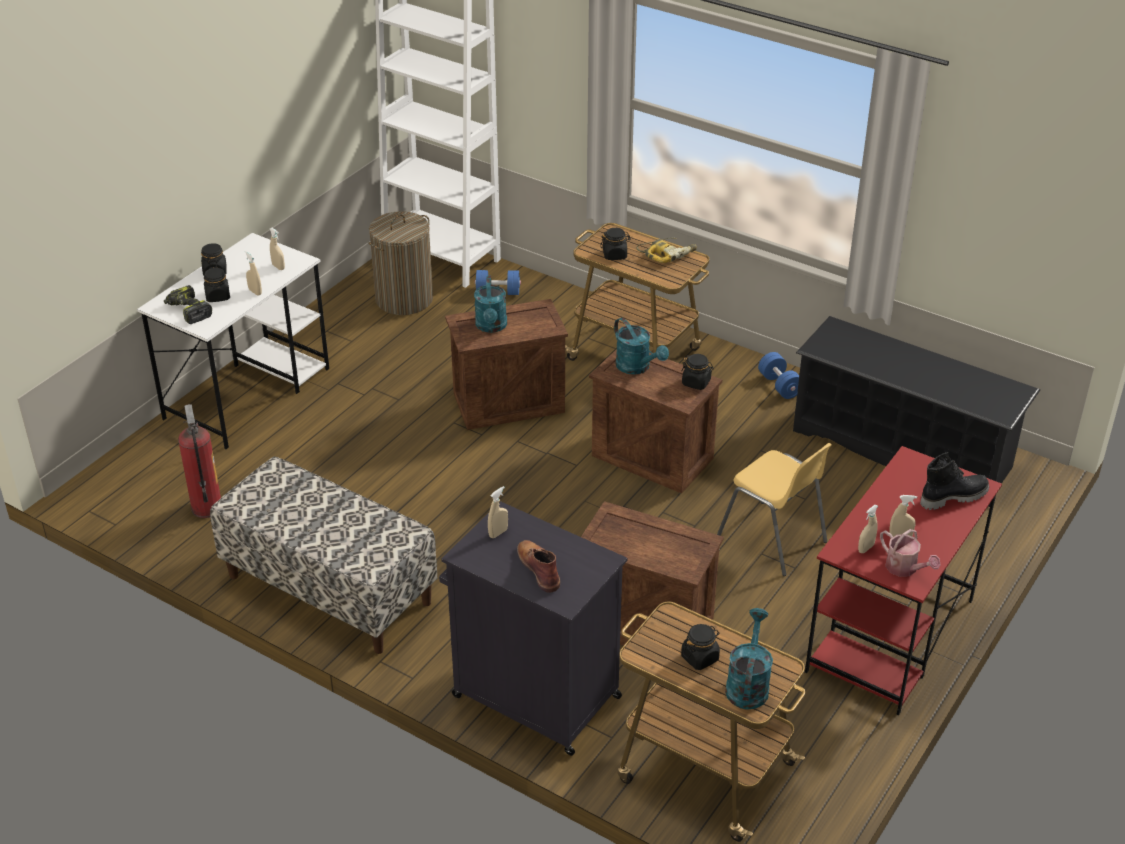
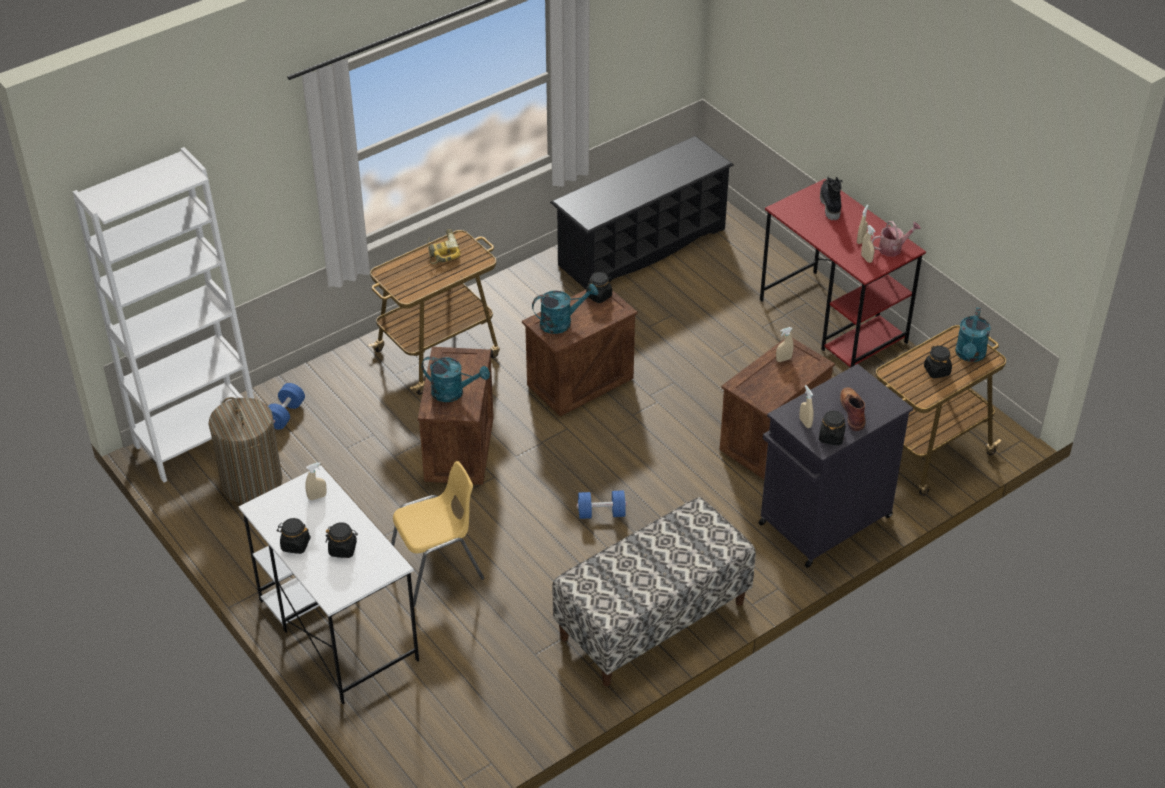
camera: 70 degrees left, 5 degrees up
power drill [164,285,212,324] -> none
fire extinguisher [178,404,221,518] -> none
beige spray bottle [245,251,262,296] -> beige spray bottle moved to [776,327,794,362]
brown boot [517,540,560,593] -> brown boot turned 90 degrees clockwise [840,387,865,431]
black jar [600,228,631,260] -> black jar moved to [819,410,846,445]
yellow chair [717,443,832,576] -> yellow chair moved to [391,461,484,607]
turquoise watering can [725,608,773,710] -> turquoise watering can turned 105 degrees counterclockwise [955,307,991,362]
blue dumbbell [758,352,799,399] -> blue dumbbell moved to [577,490,627,519]

